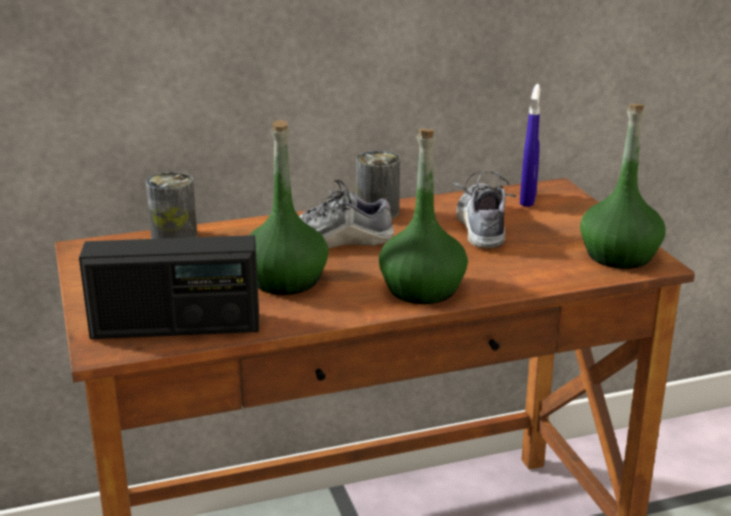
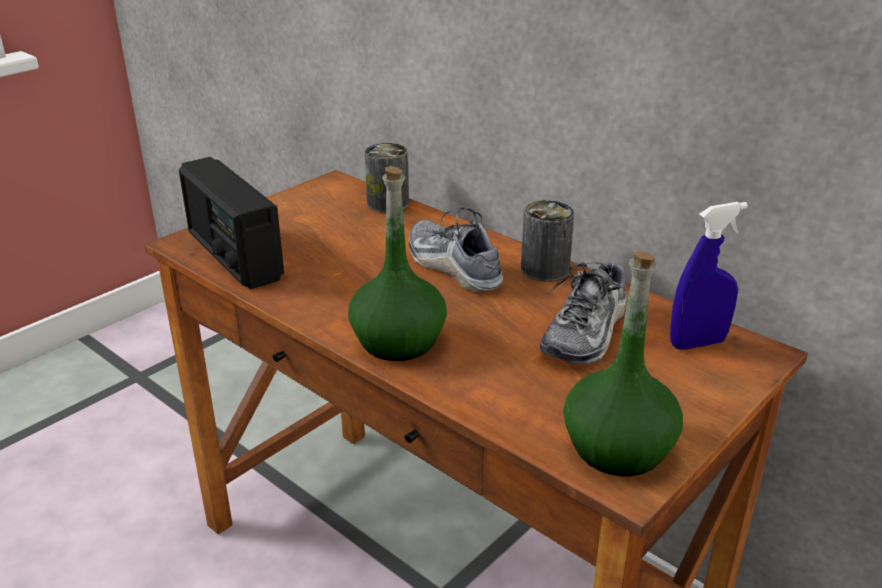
camera: 60 degrees right, 5 degrees up
green bottle [249,120,329,295] -> none
shoe [453,171,516,248] -> shoe turned 150 degrees clockwise [539,258,627,364]

